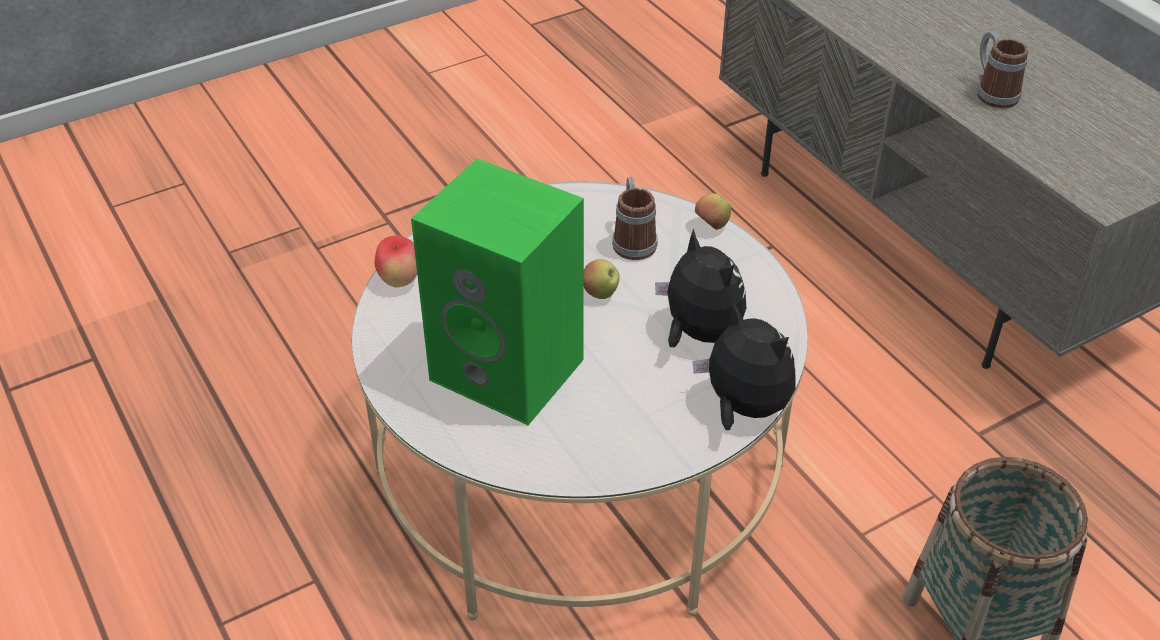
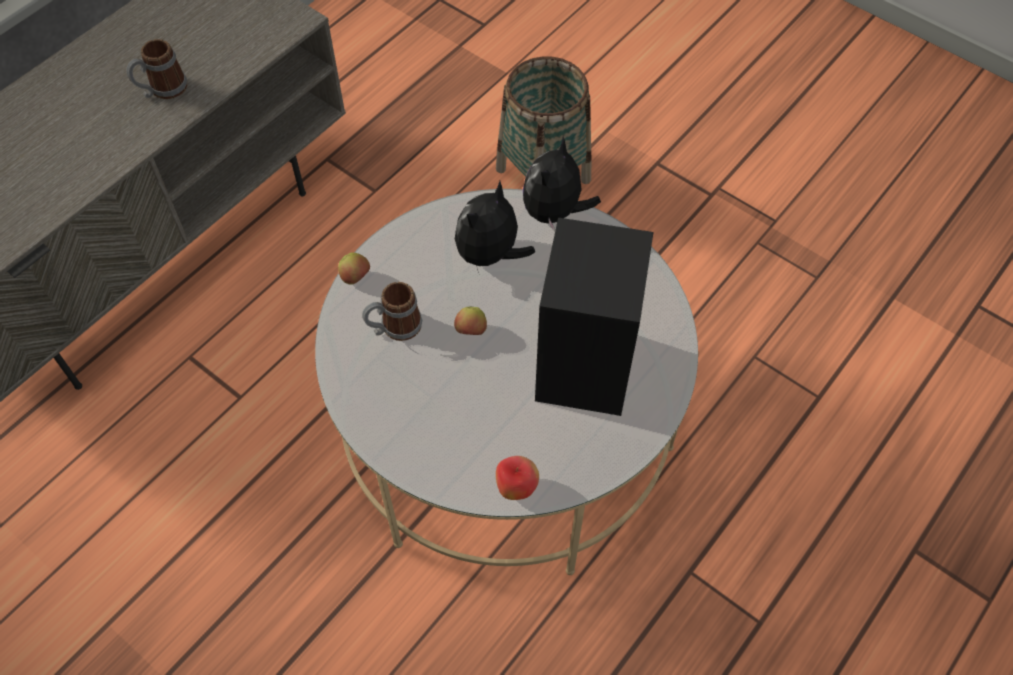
camera: 110 degrees left, 15 degrees up
green speaker [411,159,584,425] -> black speaker [535,218,654,416]

